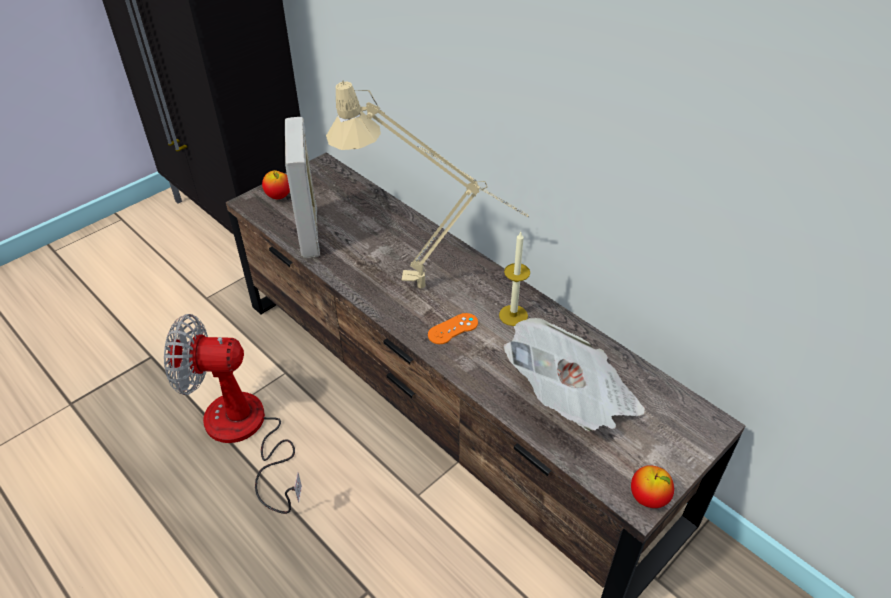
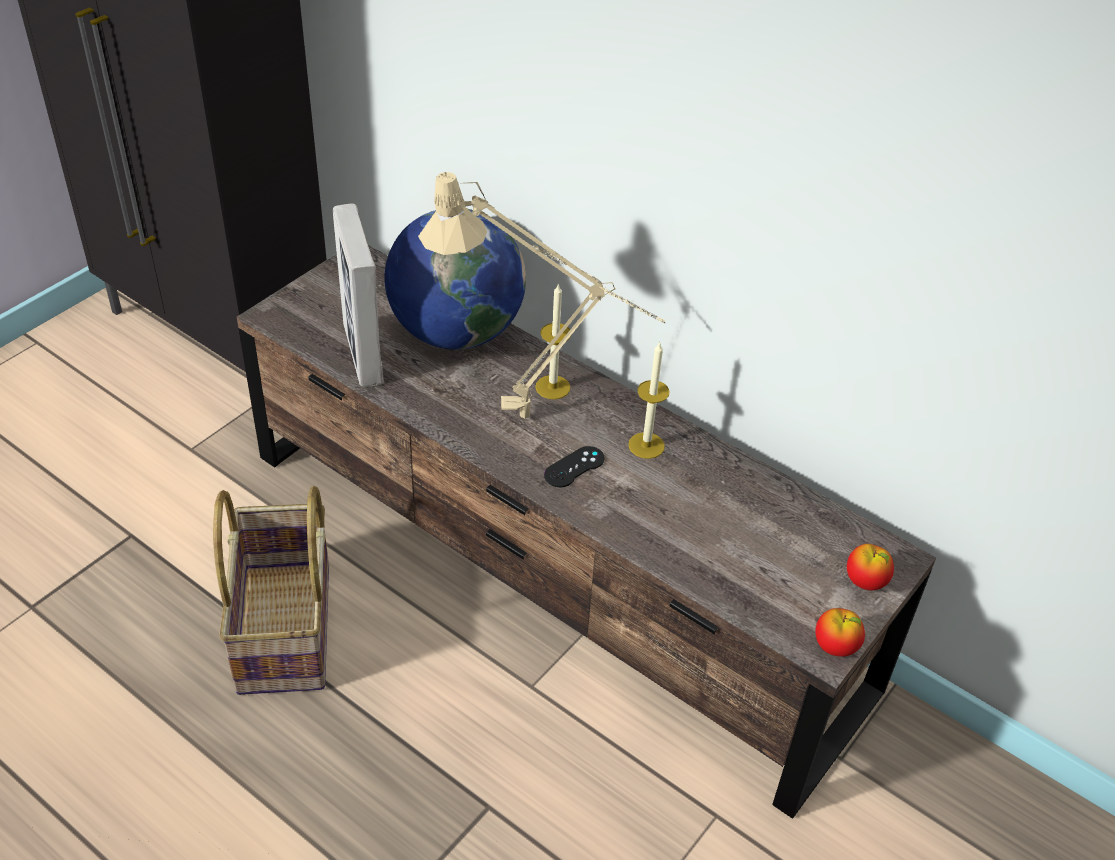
camera: 10 degrees left, 0 degrees up
fan [164,314,302,514] -> basket [213,486,329,695]
apple [262,170,290,199] -> apple moved to [847,544,894,590]
orange game controller [428,313,478,344] -> black game controller [544,446,604,487]
newspaper [503,318,645,432] -> none
none -> globe [384,209,526,350]
none -> candle [535,283,571,399]

